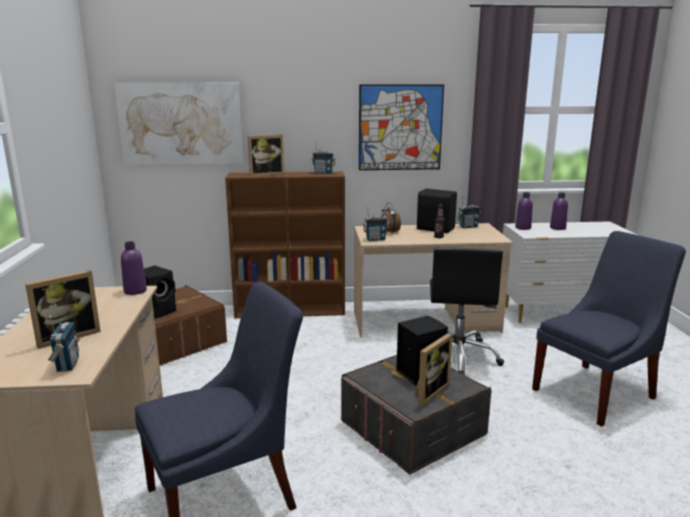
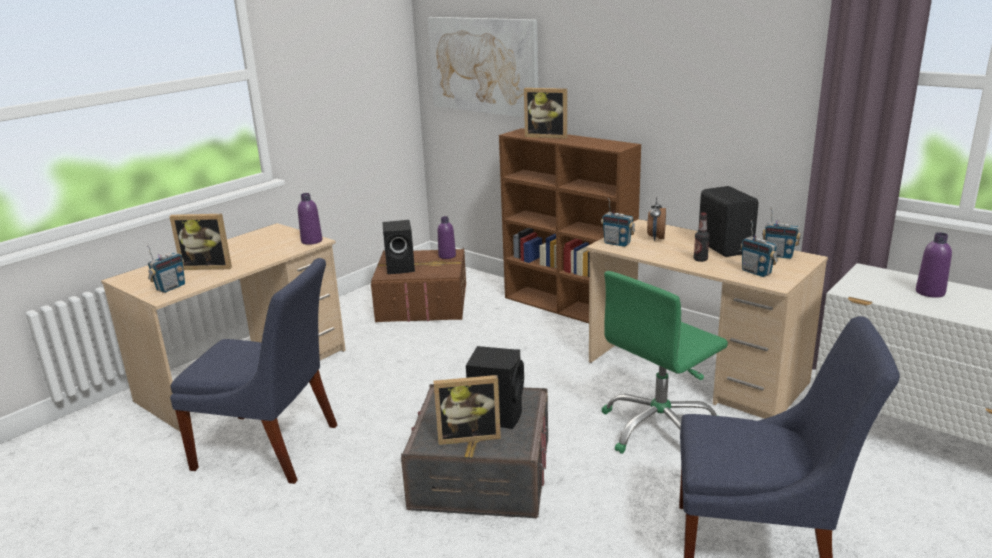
camera: 45 degrees right, 5 degrees up
radio [311,141,335,174] -> radio moved to [741,220,778,277]
picture [359,84,444,170] -> none
black office chair [430,247,504,375] -> green office chair [601,271,728,454]
purple bottle [515,192,533,230] -> purple bottle moved to [438,216,456,259]

